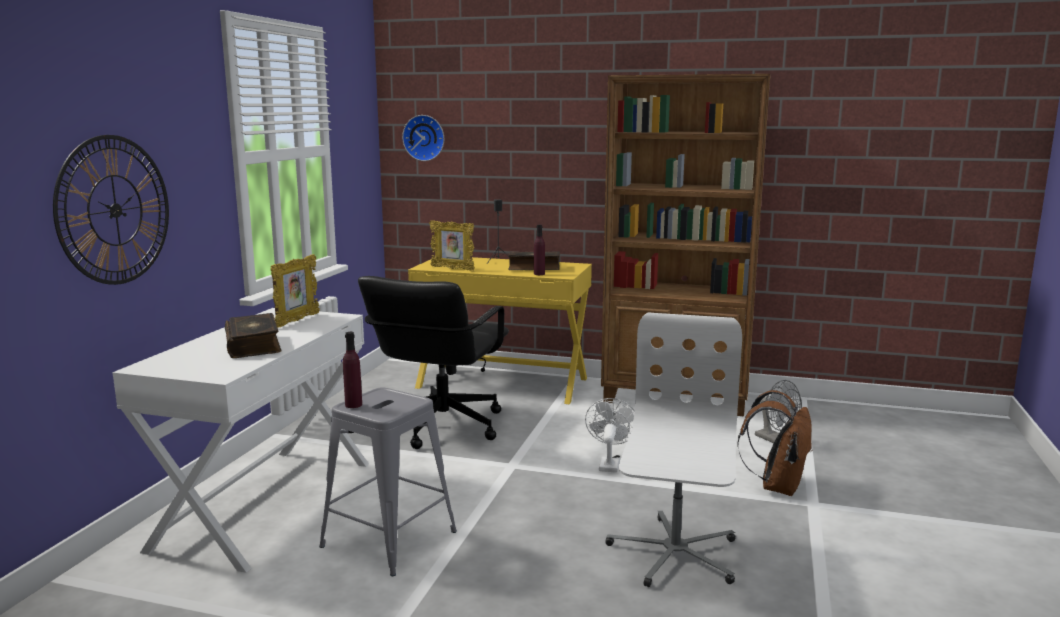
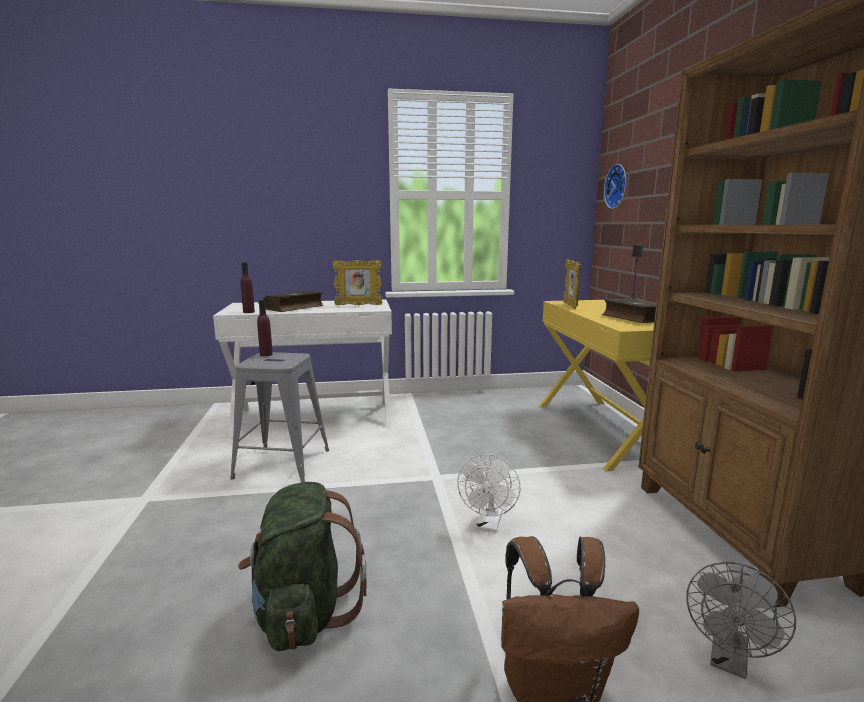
camera: 65 degrees right, 0 degrees up
wall clock [53,135,169,285] -> none
black office chair [358,276,509,449] -> none
purple bottle [534,224,545,275] -> purple bottle moved to [241,262,255,313]
white fan [585,398,635,473] -> white fan turned 120 degrees clockwise [457,454,520,532]
white office chair [605,313,742,587] -> green backpack [238,482,366,651]

